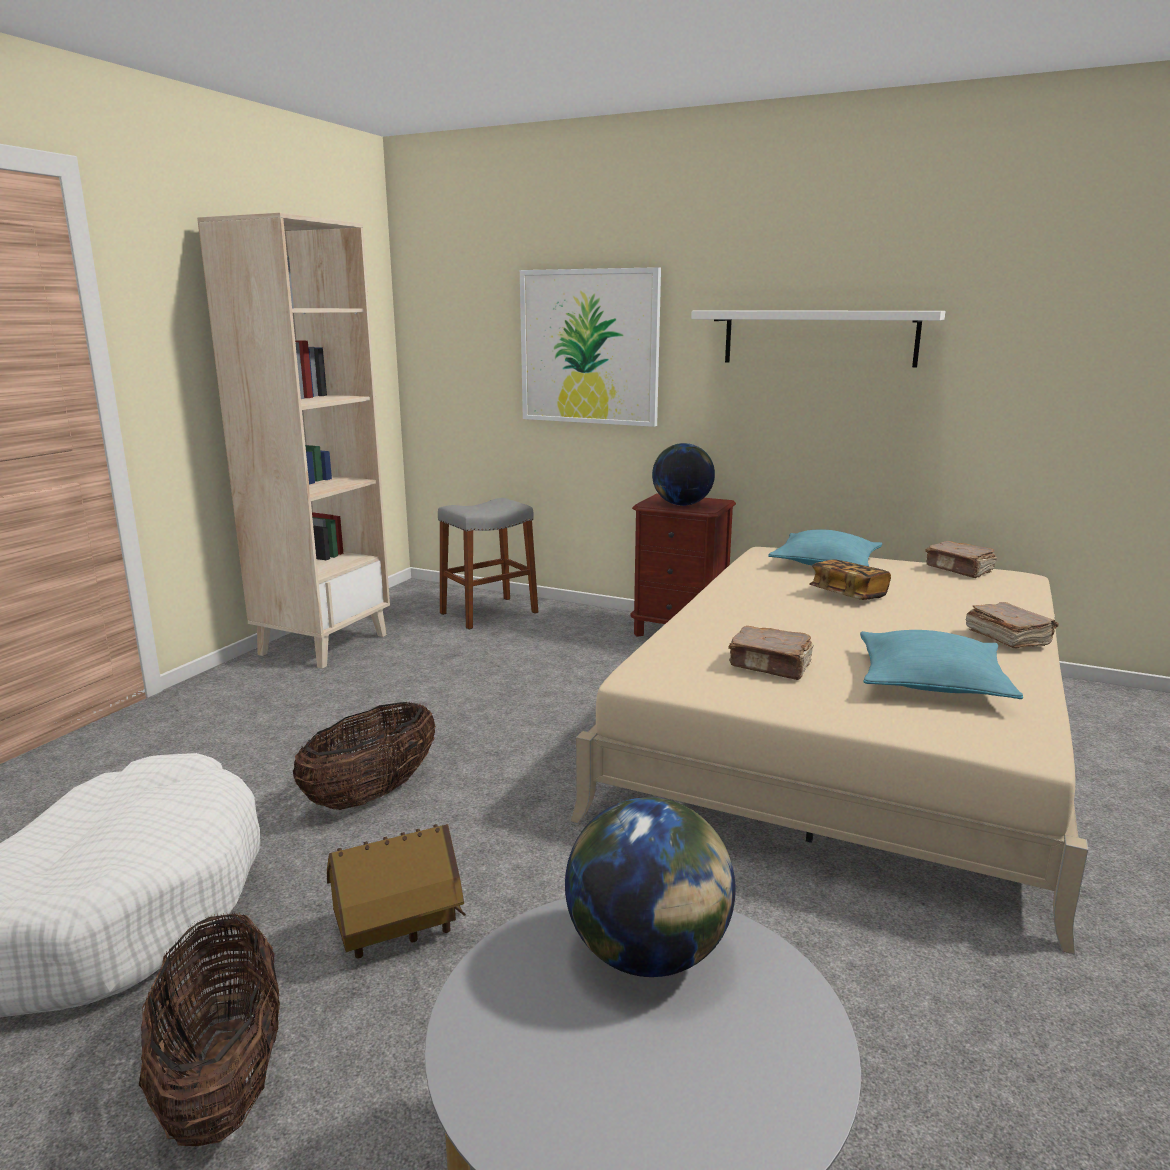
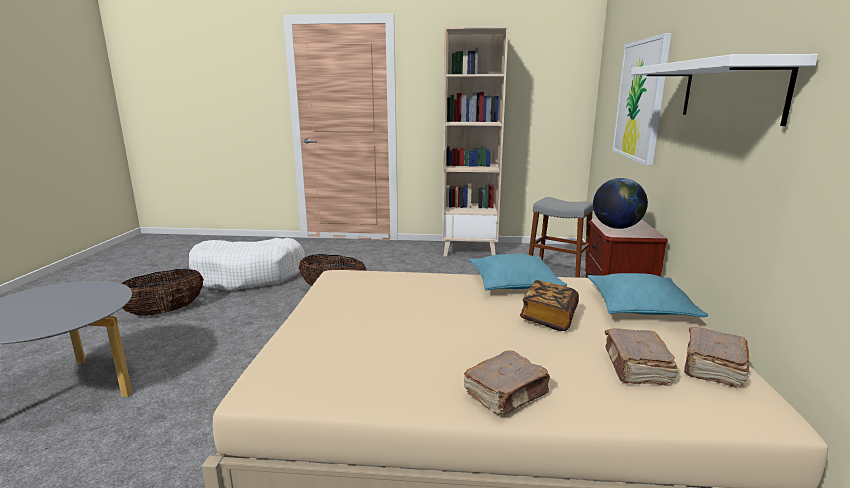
camera: 70 degrees right, 0 degrees up
toy house [327,824,466,958] -> none
globe [565,797,735,977] -> none
brown book [728,626,814,680] -> brown book moved to [605,328,678,386]
turquoise pillow [860,630,1023,699] -> turquoise pillow moved to [469,254,567,290]

